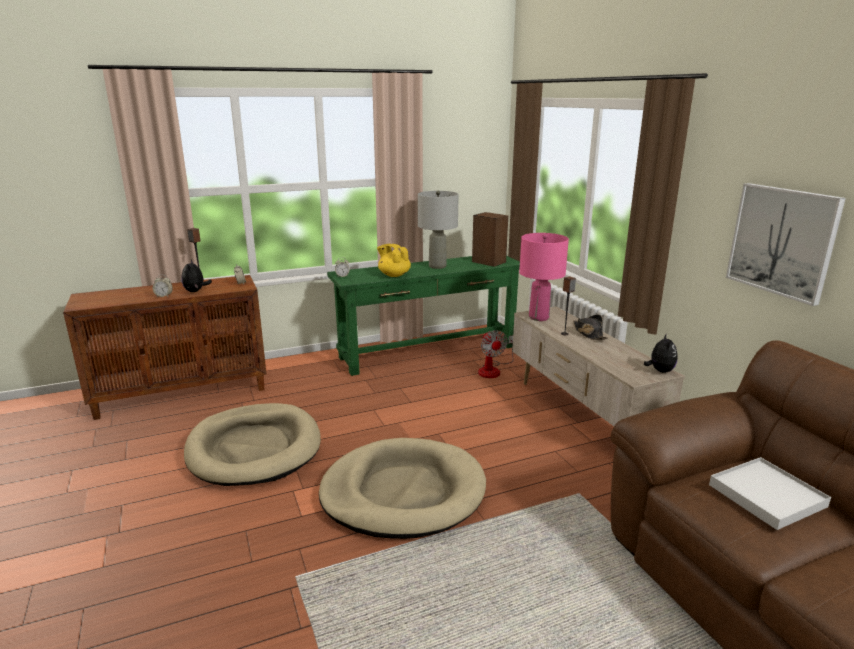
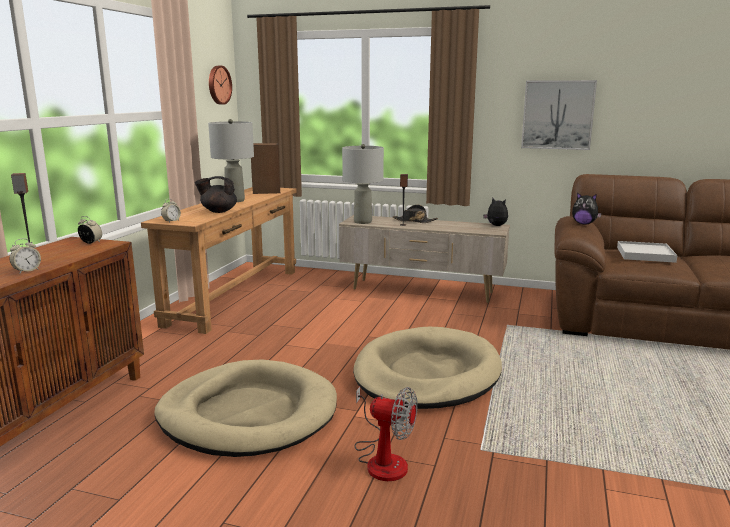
camera: 50 degrees left, 5 degrees down
plush toy [182,260,212,292] -> plush toy moved to [572,192,602,224]
green console table [327,255,520,376] -> brown console table [141,187,296,334]
yellow teapot [377,244,411,277] -> black teapot [195,176,237,213]
fan [478,330,514,378] -> fan moved to [354,387,418,481]
pink table lamp [519,233,569,321] -> grey table lamp [342,144,384,224]
none -> wall clock [209,66,232,105]

